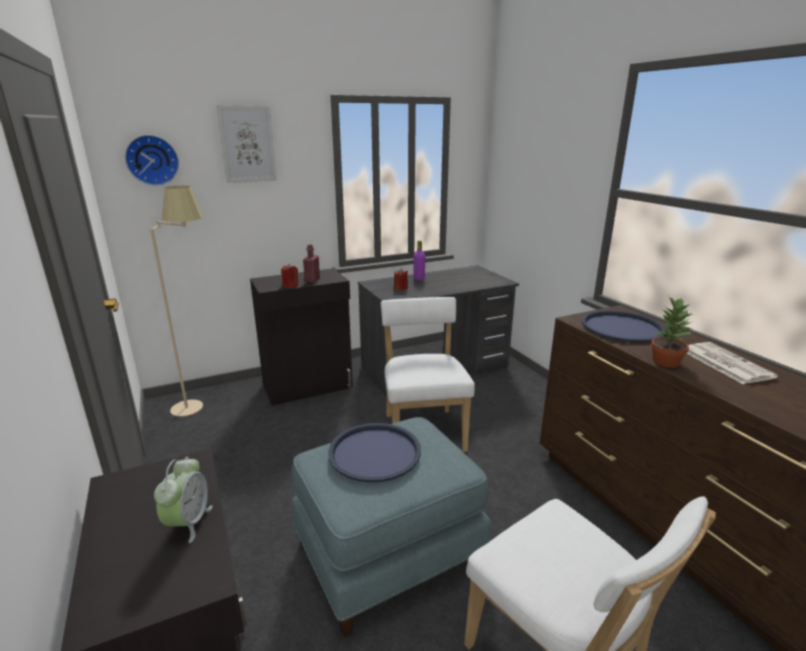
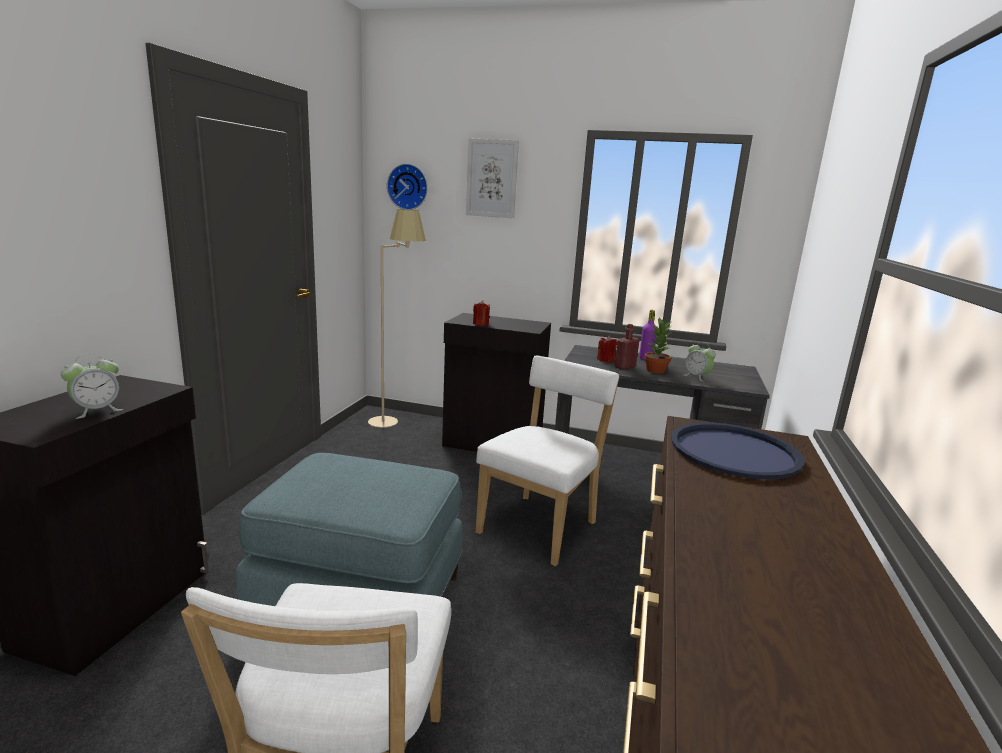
camera: 40 degrees right, 5 degrees down
red bottle [303,244,320,283] -> red bottle moved to [615,324,639,370]
blue tray [328,423,421,483] -> none
potted plant [651,297,694,368] -> potted plant moved to [645,317,673,374]
newspaper [687,342,778,384] -> none
none -> alarm clock [684,342,716,382]

